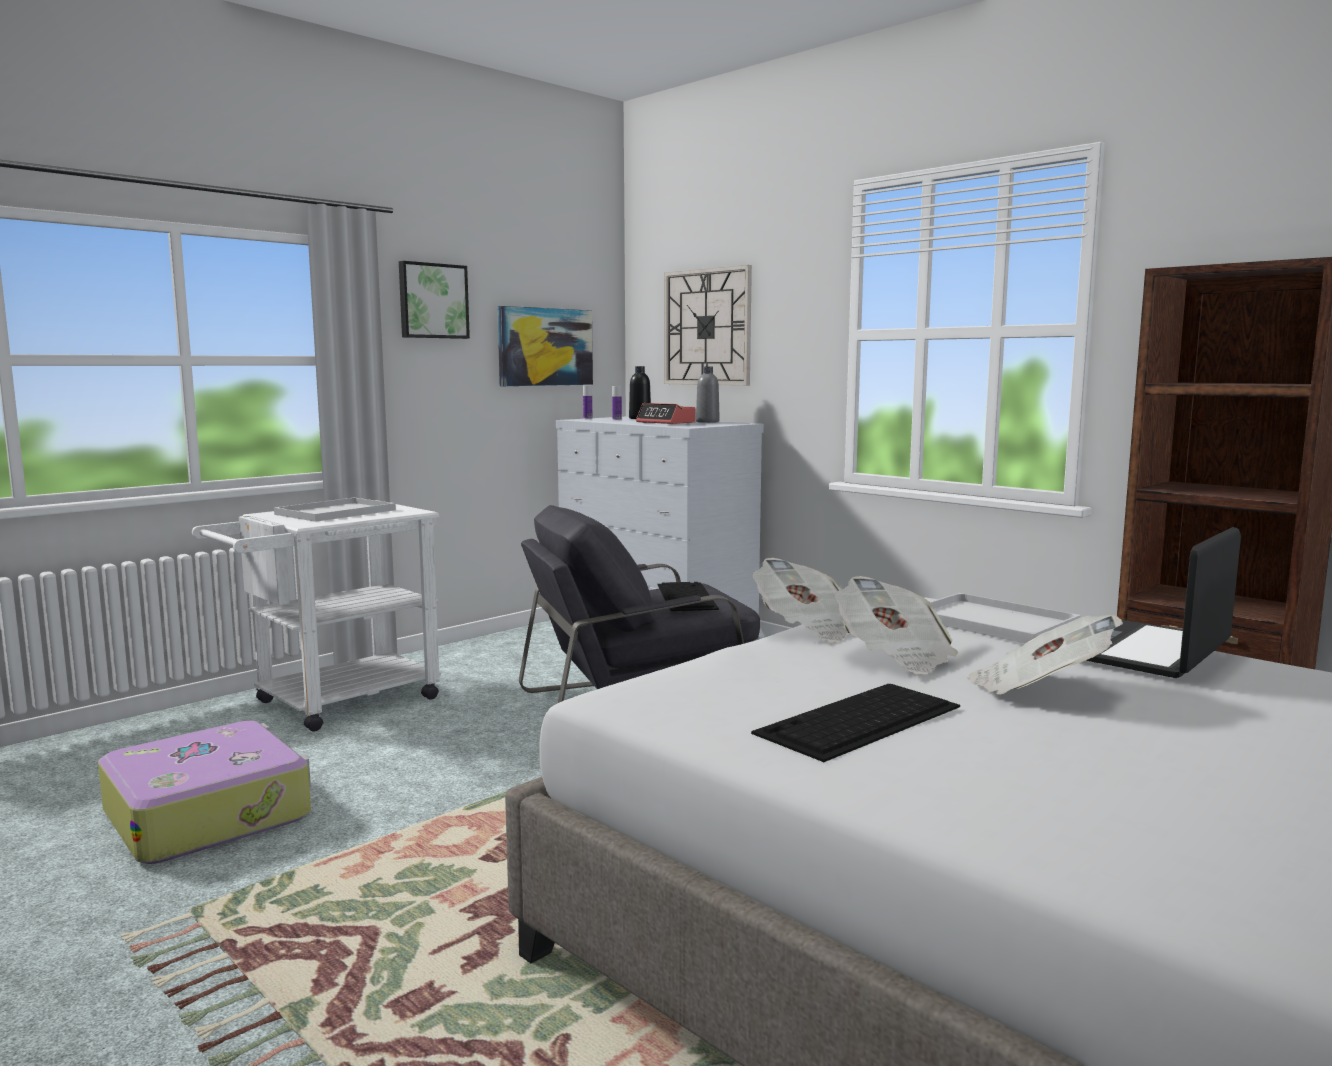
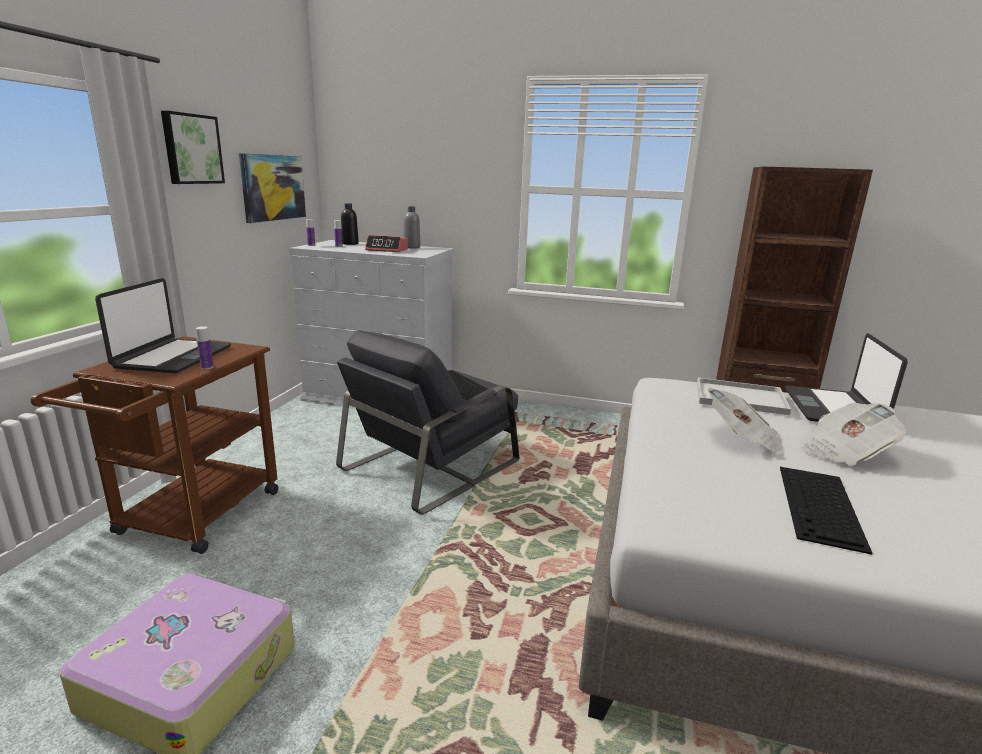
camera: 30 degrees left, 10 degrees up
white cart [192,500,441,732] -> brown cart [31,336,279,554]
white tray [274,498,396,522] -> laptop [95,278,231,373]
wall clock [664,265,752,386] -> none
newspaper [753,558,848,643] -> none
none -> bottle [195,326,214,369]

